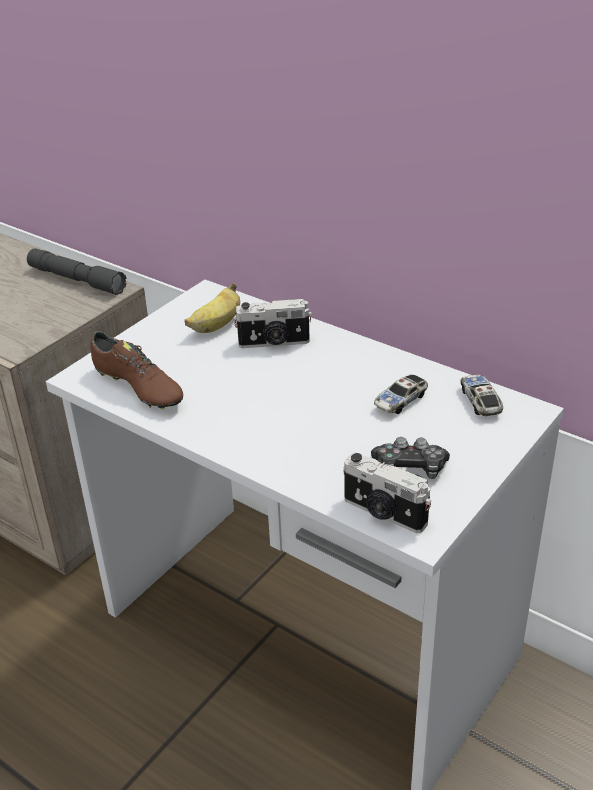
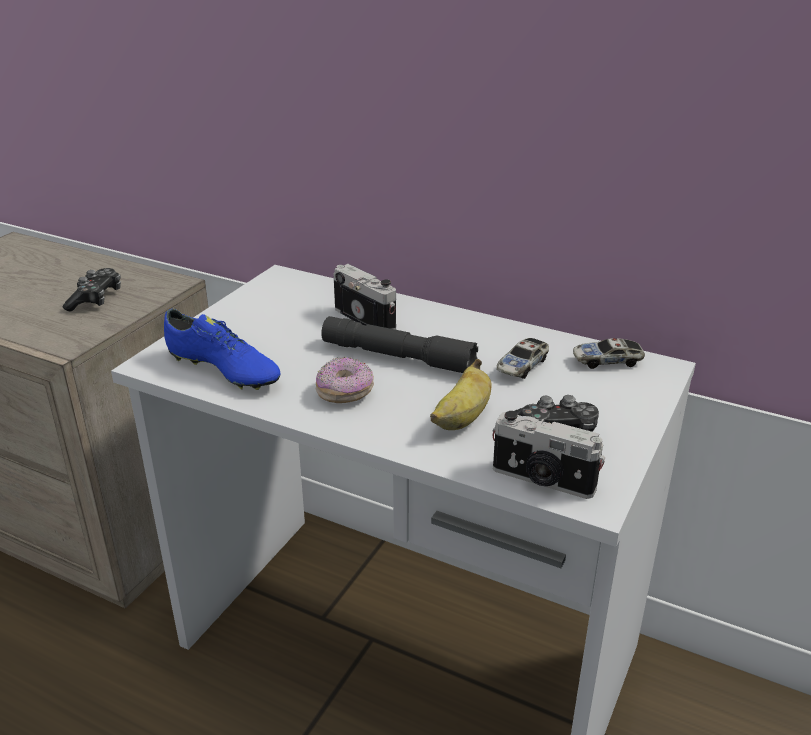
camera: 10 degrees left, 5 degrees down
grey flashlight [27,248,126,295] -> grey flashlight moved to [321,316,478,373]
brown shoe [91,331,183,410] -> blue shoe [164,309,280,390]
banana [185,283,240,333] -> banana moved to [430,359,492,430]
camera [234,299,312,348] -> camera turned 120 degrees counterclockwise [333,264,396,330]
toy car [461,375,503,416] -> toy car turned 75 degrees counterclockwise [573,338,645,369]
none -> game controller [63,268,121,312]
none -> donut [316,357,374,403]

